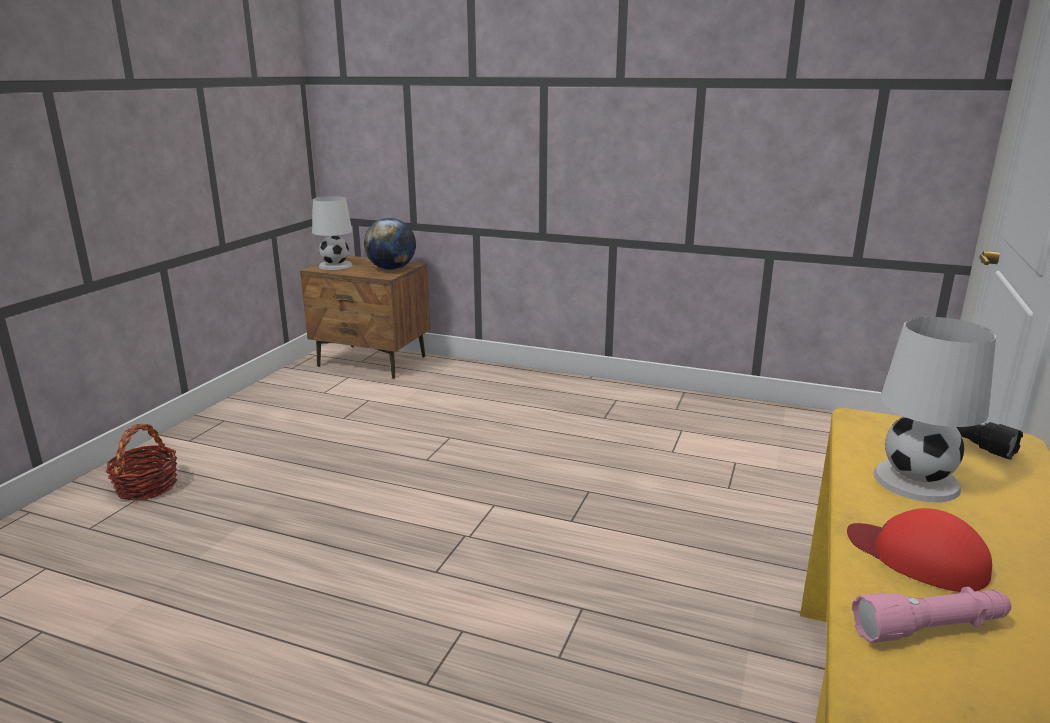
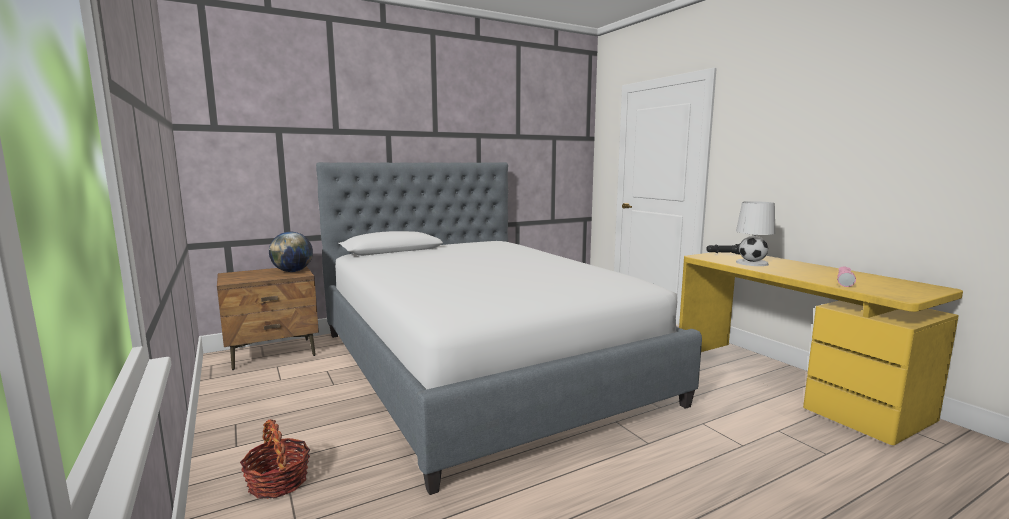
camera: 50 degrees left, 10 degrees down
white table lamp [312,196,352,270] -> none
red cap [847,508,992,592] -> none
none -> bed [316,162,702,495]

